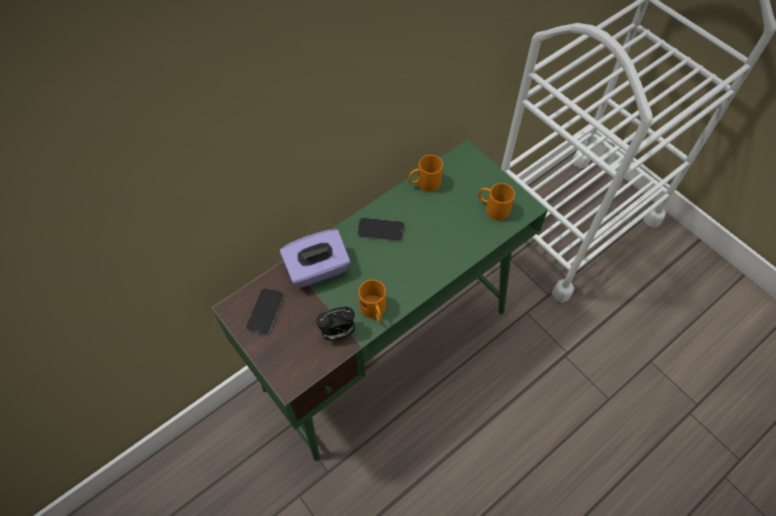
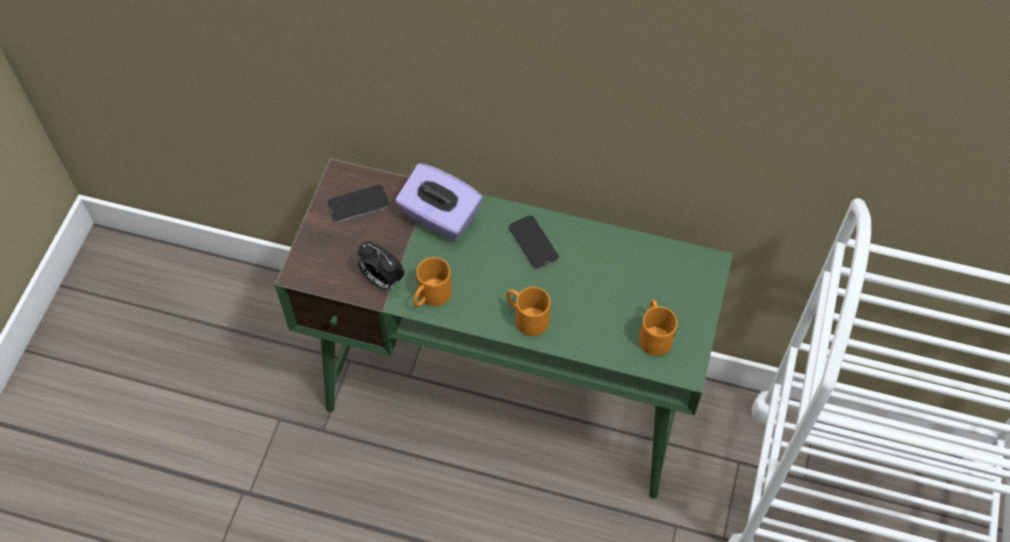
camera: 55 degrees right, 0 degrees up
orange mug [408,155,443,192] -> orange mug moved to [506,287,550,336]

